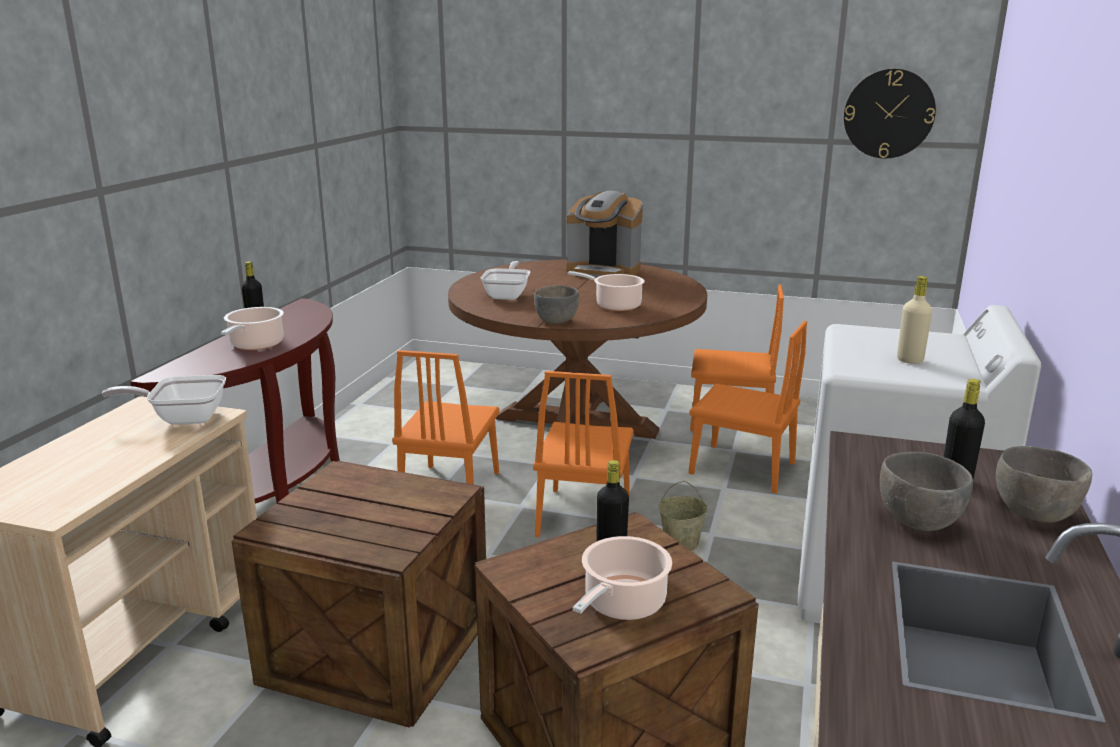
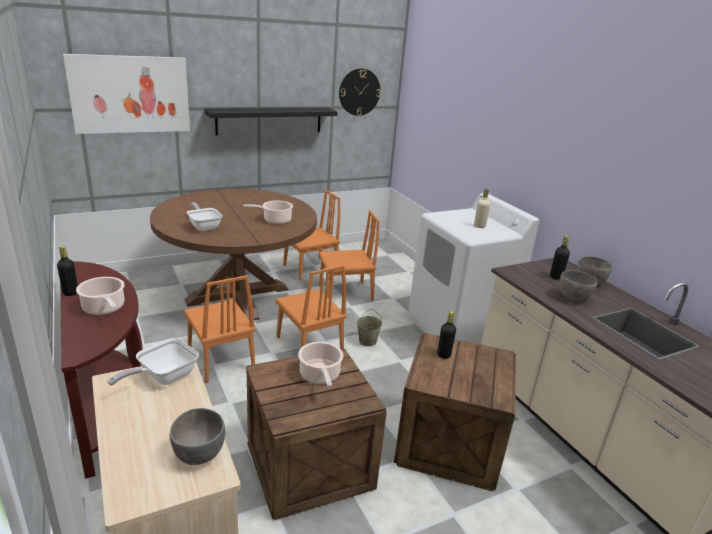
camera: 45 degrees left, 5 degrees up
grey bowl [534,285,579,324] -> grey bowl moved to [170,408,225,465]
coffee machine [567,191,643,278] -> none
cooking pot [573,536,672,620] -> cooking pot moved to [298,342,343,386]
none -> picture [63,54,190,134]
none -> black shelf [204,108,338,135]

